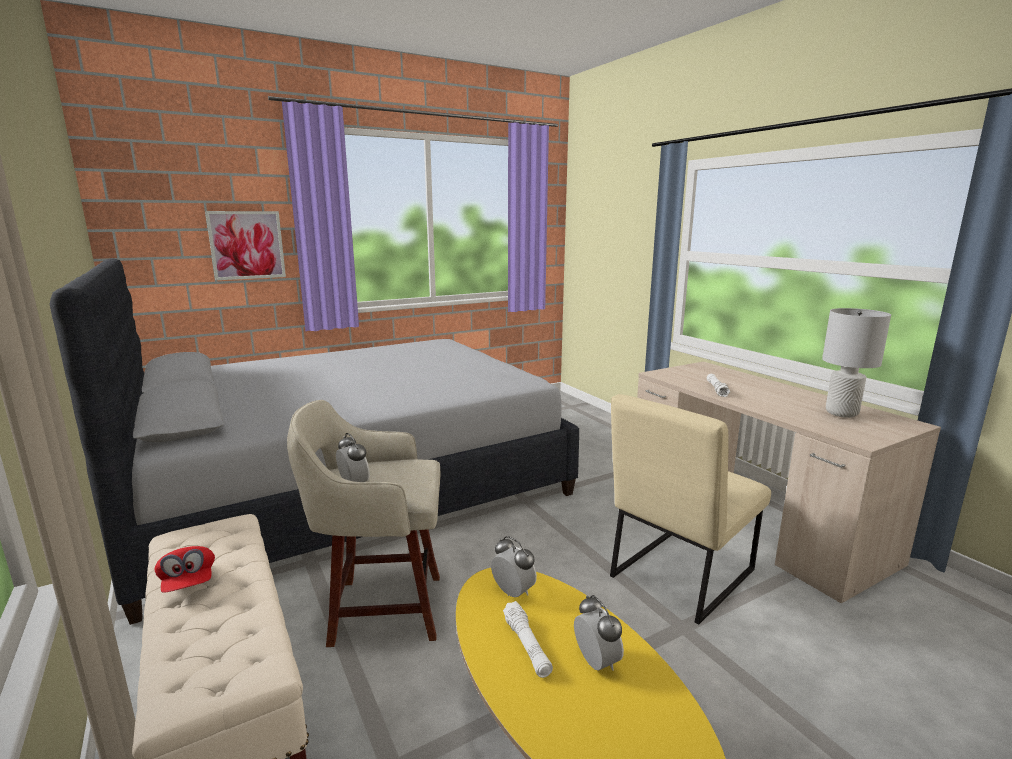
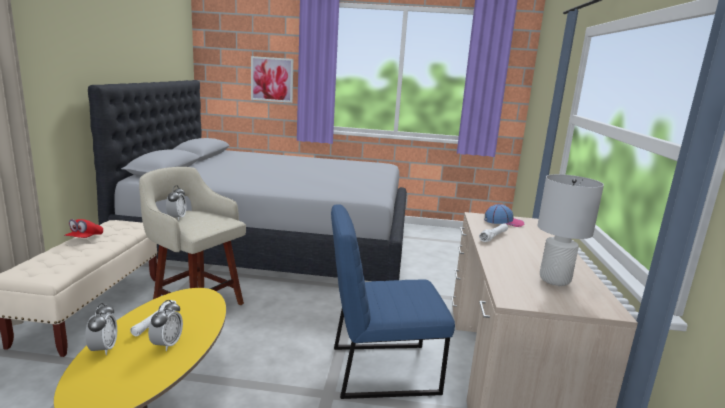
camera: 35 degrees right, 0 degrees up
alarm clock [491,536,537,597] -> alarm clock moved to [85,303,117,355]
beige chair [610,394,771,625] -> blue chair [331,204,455,399]
none -> cap [484,204,525,227]

